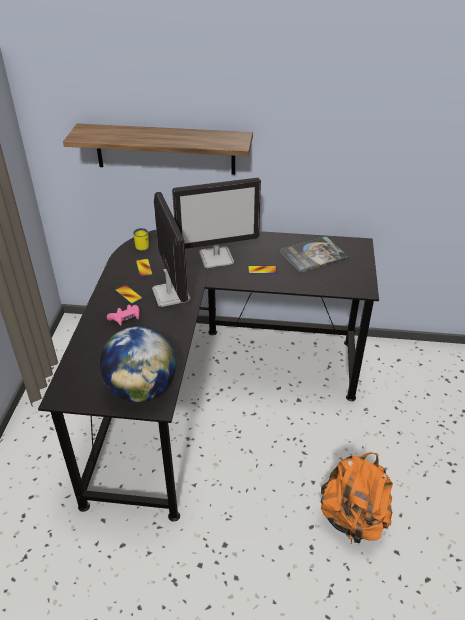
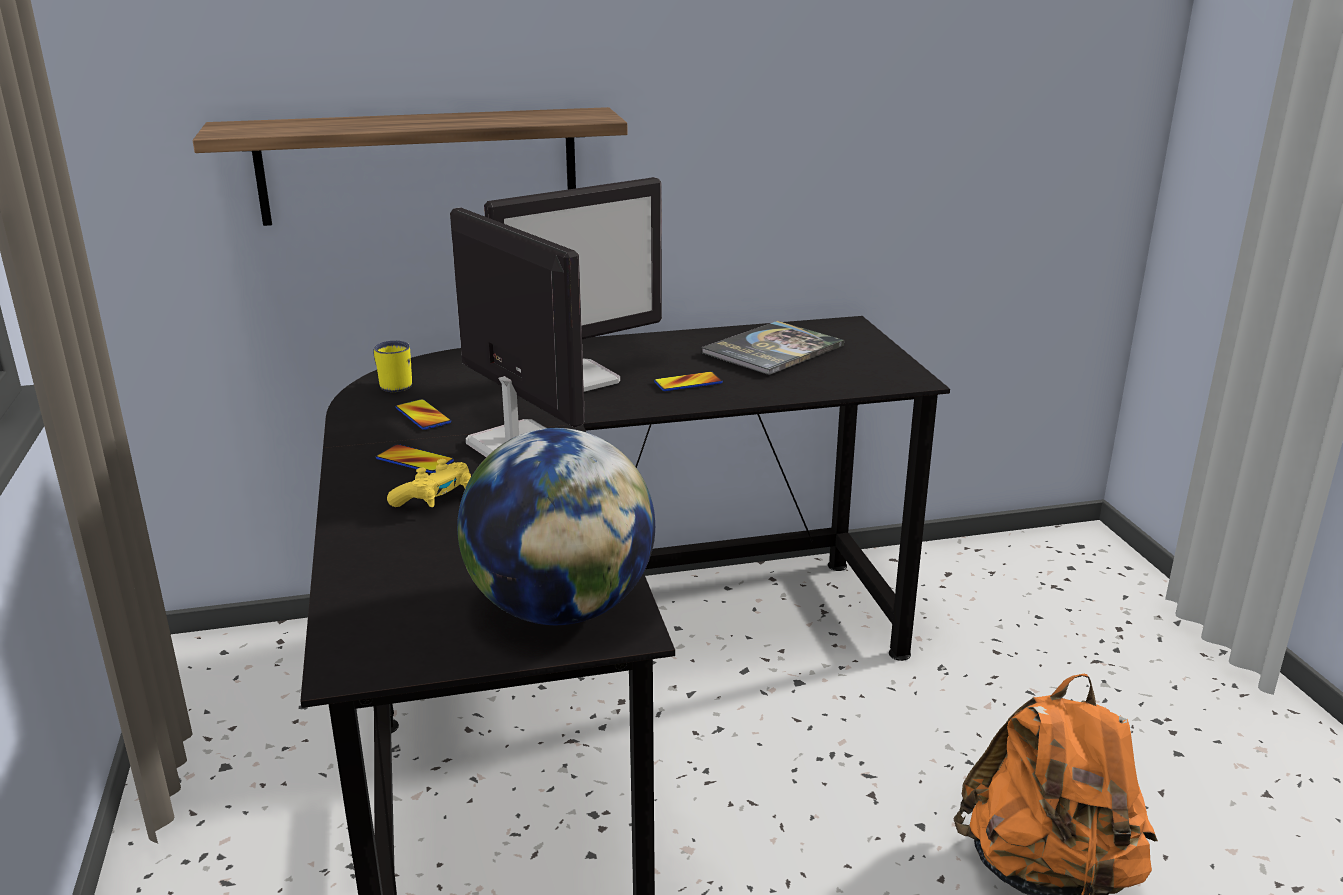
camera: 20 degrees left, 15 degrees down
pink game controller [107,305,139,326] -> yellow game controller [387,459,471,507]

